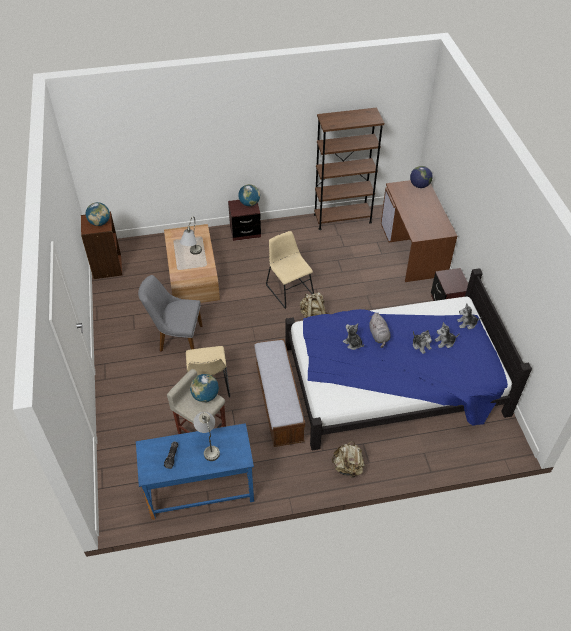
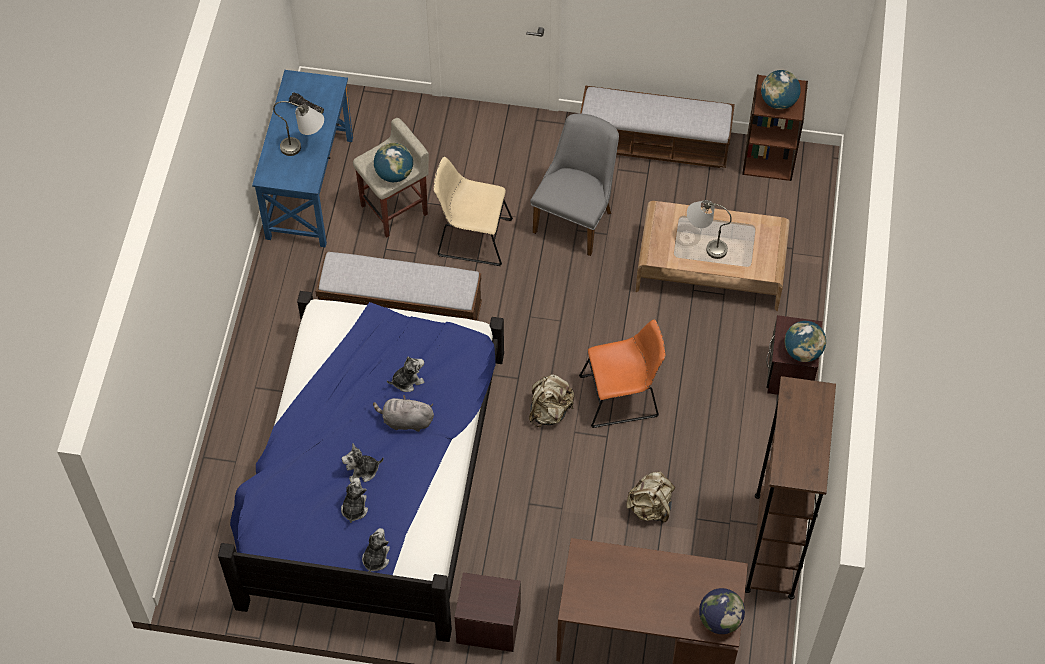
camera: 110 degrees right, 10 degrees up
beige chair [266,231,314,309] -> orange chair [579,319,665,428]
beige backpack [332,441,365,479] -> beige backpack moved to [626,471,675,523]
none -> bench [580,86,735,168]

